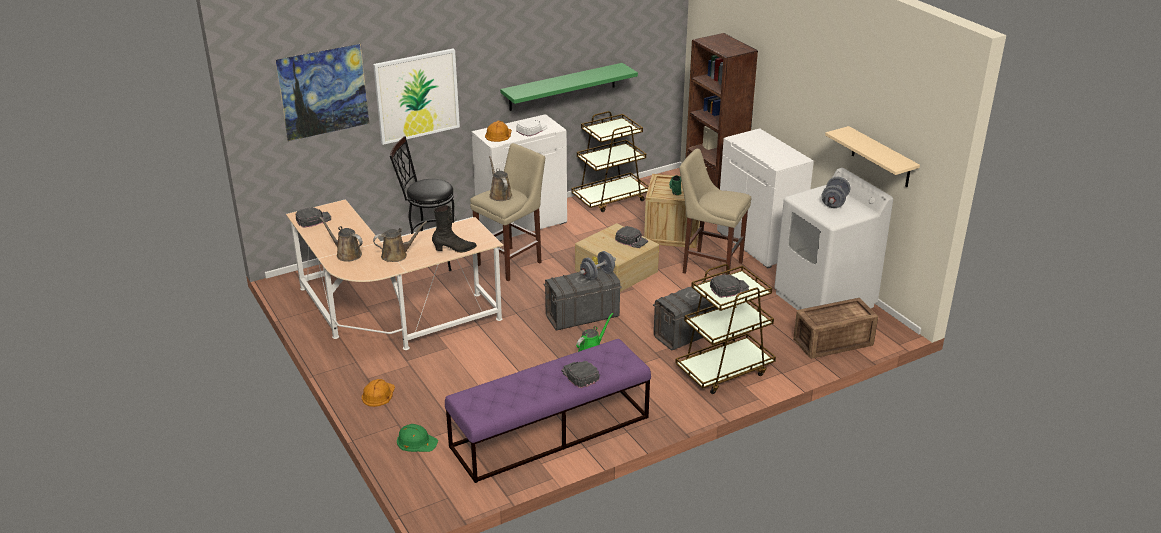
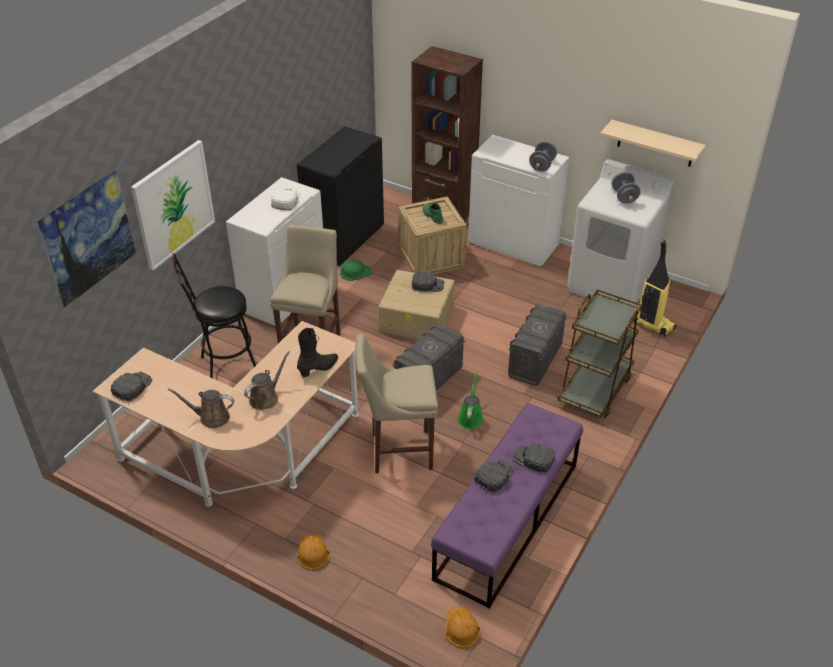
camera: 30 degrees left, 10 degrees up
green hard hat [397,424,438,452] -> green hard hat moved to [340,259,372,281]
orange hard hat [485,121,512,142] -> orange hard hat moved to [445,607,481,648]
brown watering can [489,156,512,201] -> none
green shelf [500,63,638,111] -> none
brown cart [571,111,649,212] -> black cabinet [297,126,384,266]
grey dumbbell [579,251,616,281] -> grey dumbbell moved to [529,141,557,172]
beige stool [679,149,751,275] -> beige stool moved to [355,334,438,473]
black cap [710,274,749,298] -> black cap moved to [474,460,514,493]
crate [793,298,878,359] -> vacuum cleaner [634,239,676,337]

